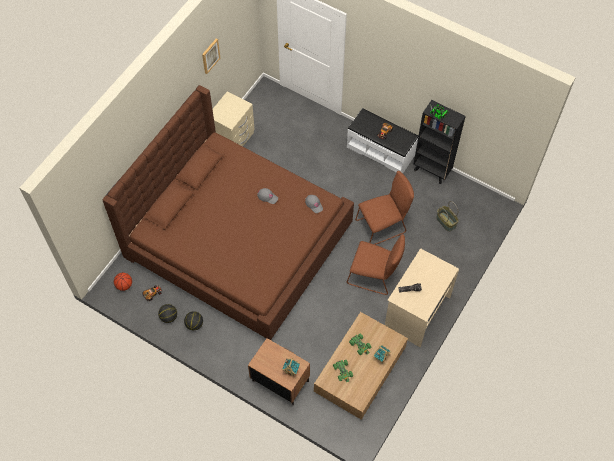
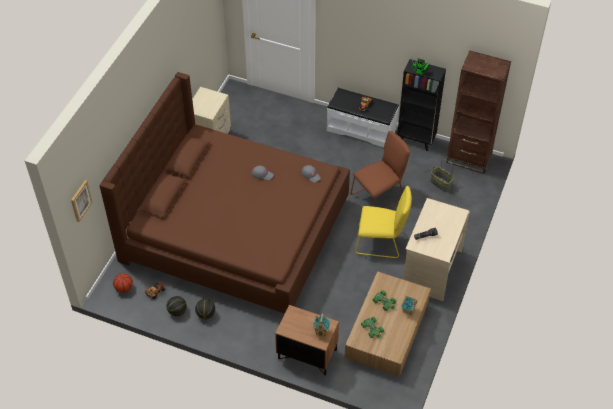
camera: 10 degrees left, 10 degrees down
picture [202,38,220,74] -> picture moved to [71,180,93,222]
brown chair [347,234,405,295] -> yellow chair [355,186,412,258]
none -> brown bookcase [446,51,511,174]

